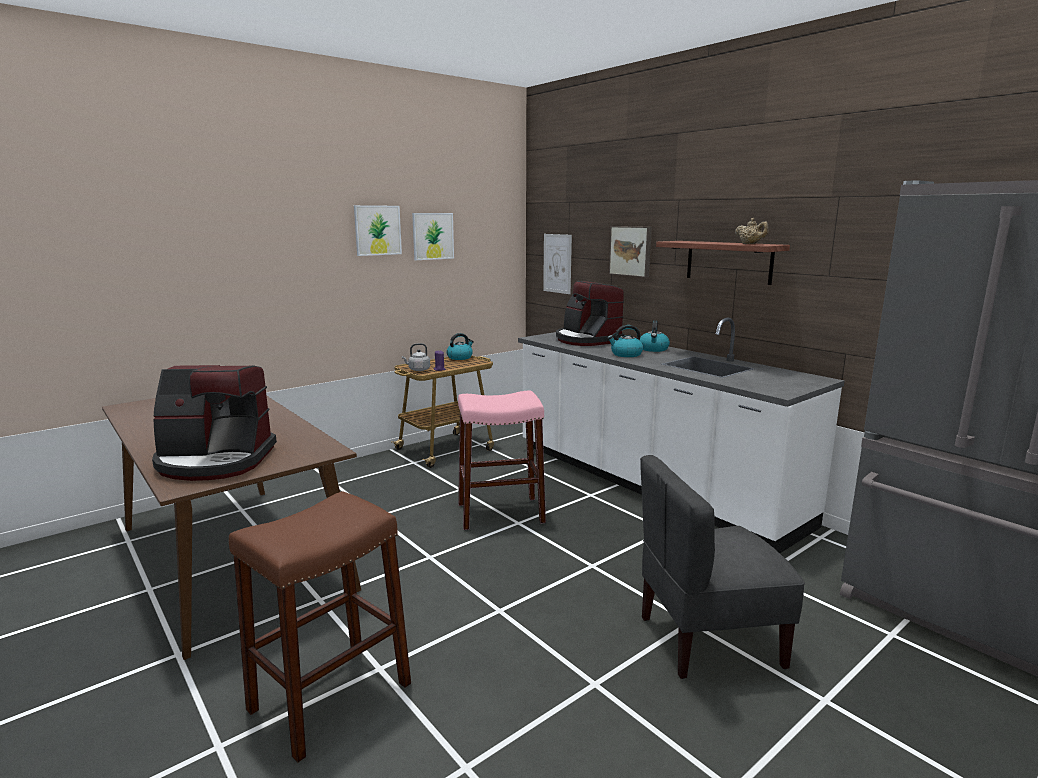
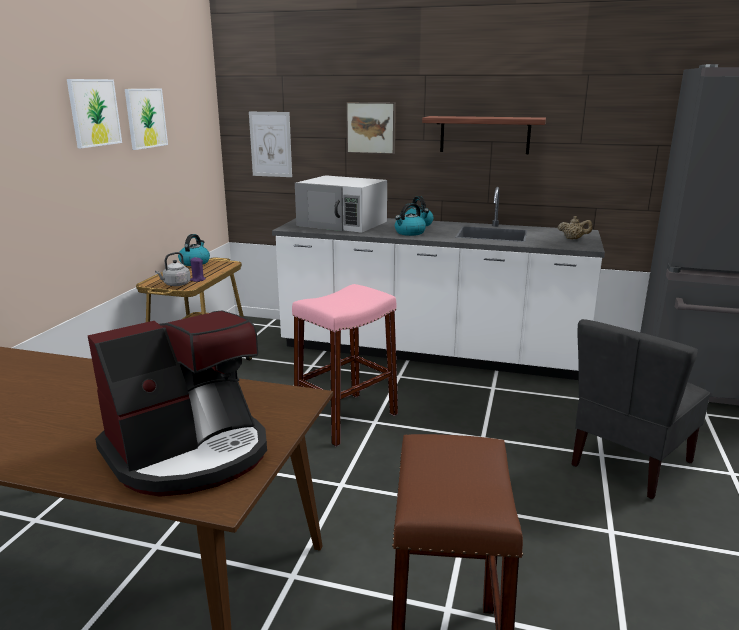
camera: 35 degrees left, 5 degrees up
coffee machine [556,281,624,346] -> white microwave [295,175,387,233]
beige teapot [735,218,769,244] -> beige teapot moved to [558,216,593,239]

